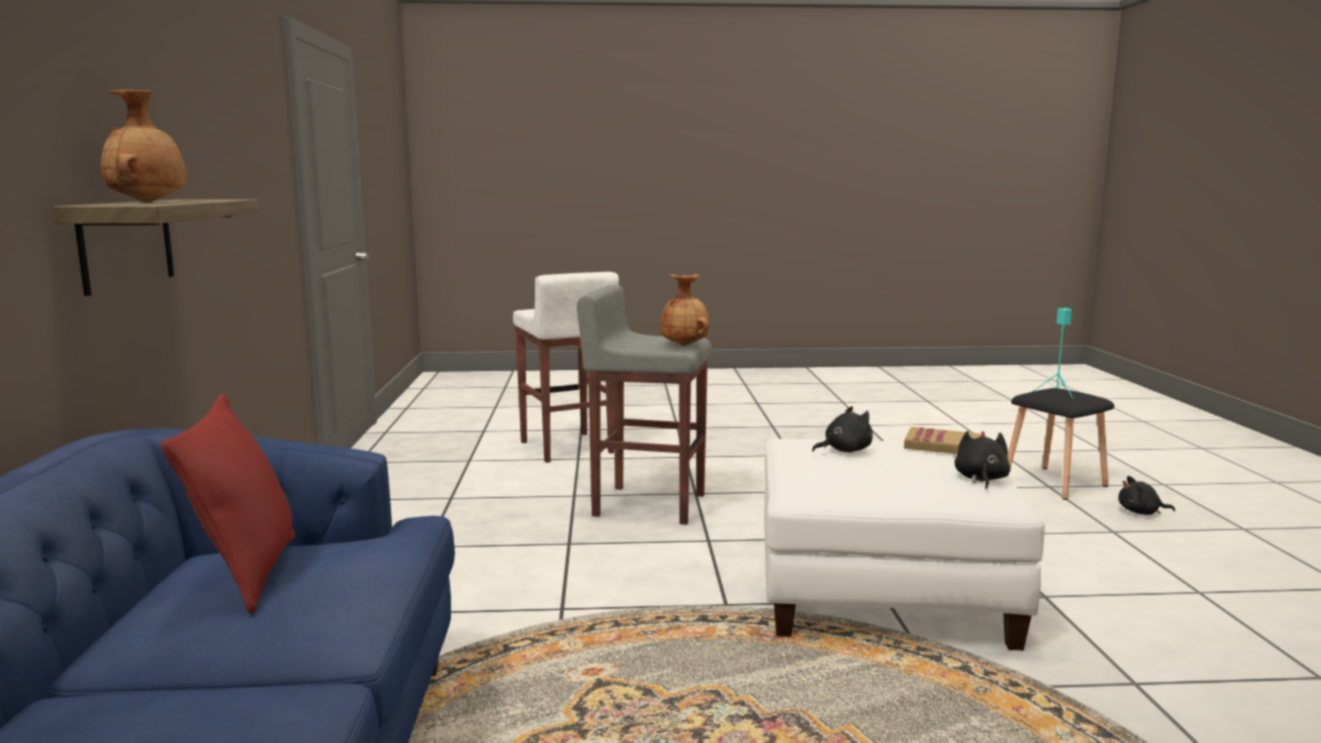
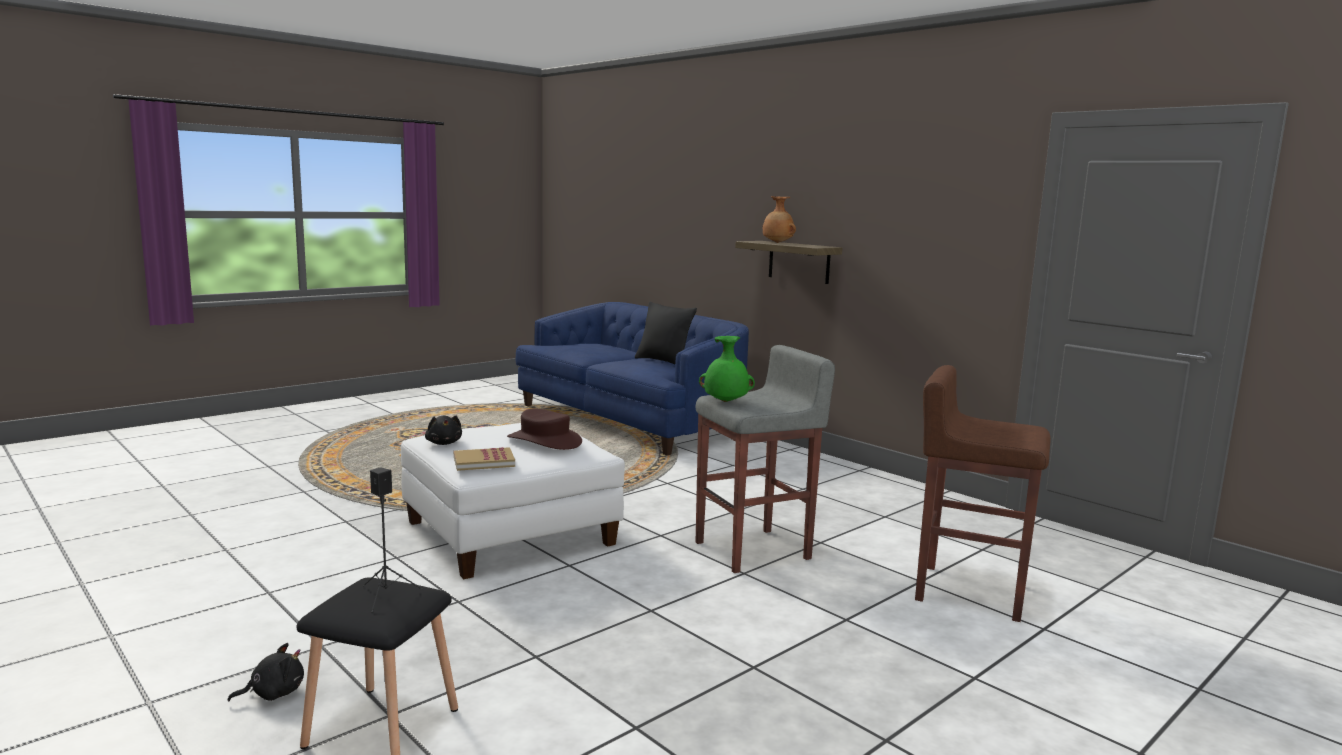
camera: 140 degrees right, 0 degrees up
red pillow [160,393,296,613] -> black pillow [635,301,697,364]
white stool [513,272,619,463] -> brown stool [915,365,1051,622]
brown vase [660,274,709,346] -> green vase [699,336,755,402]
black plush toy [812,406,873,452] -> brown hat [507,409,582,450]
turquoise speaker [1032,308,1074,399] -> black speaker [363,467,423,613]

